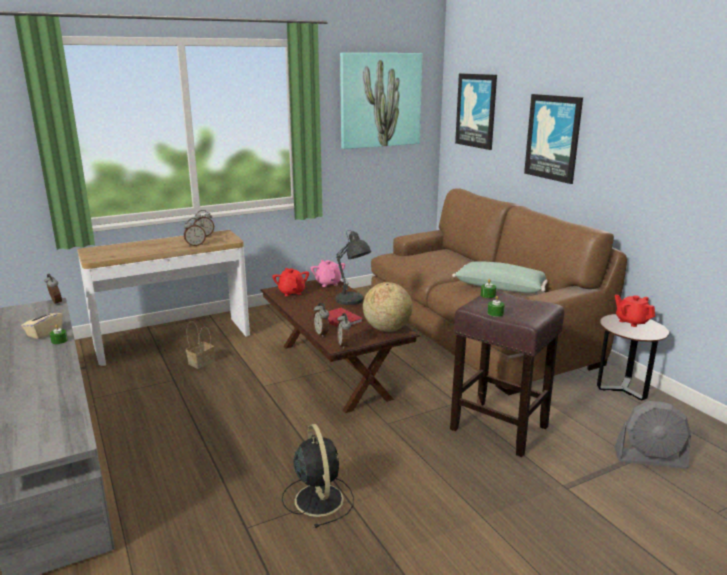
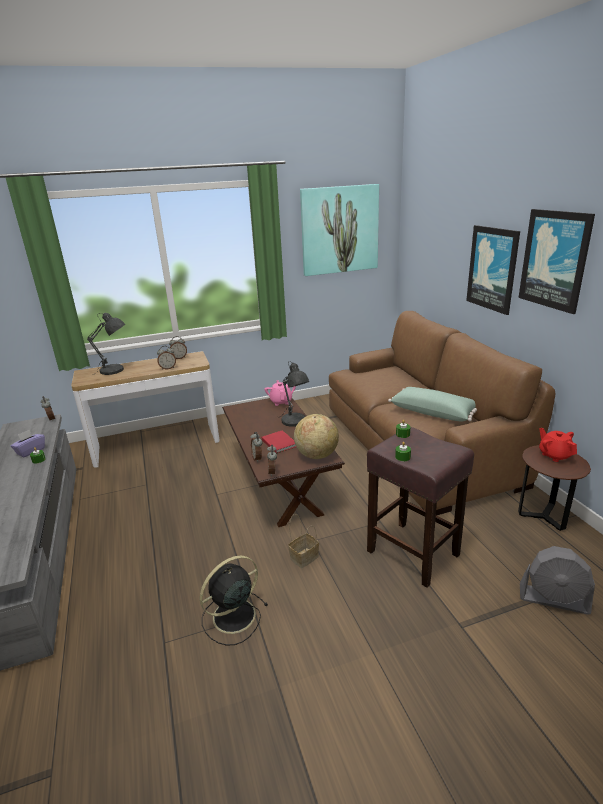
camera: 10 degrees right, 5 degrees up
beige tissue box [21,306,63,339] -> purple tissue box [10,429,45,458]
basket [186,321,215,369] -> basket moved to [288,514,319,568]
red teapot [272,268,309,296] -> none
black fan [282,424,354,528] -> black fan turned 120 degrees counterclockwise [200,555,268,646]
picture [455,74,497,150] -> picture moved to [519,209,595,314]
none -> grey table lamp [87,313,125,375]

